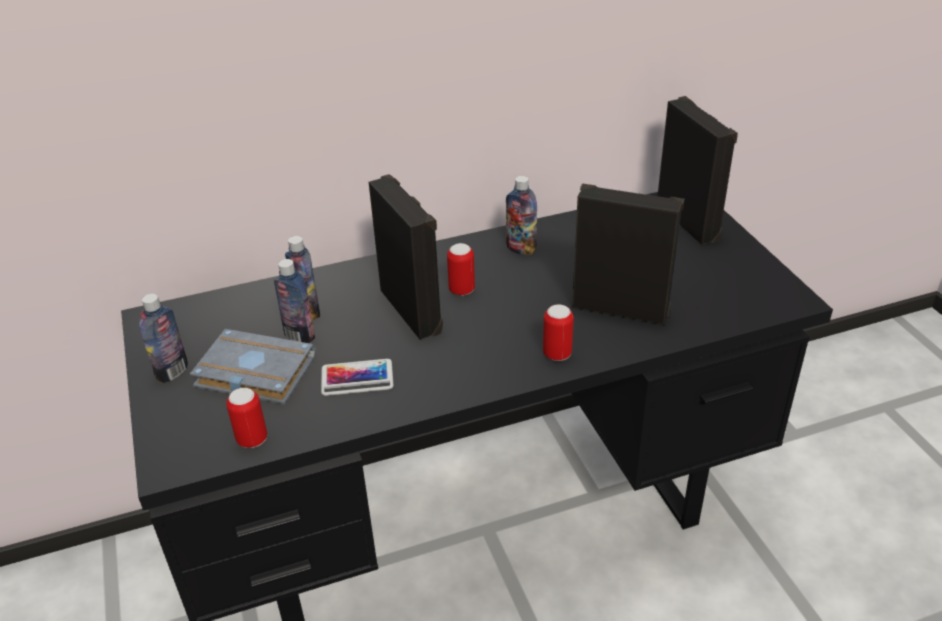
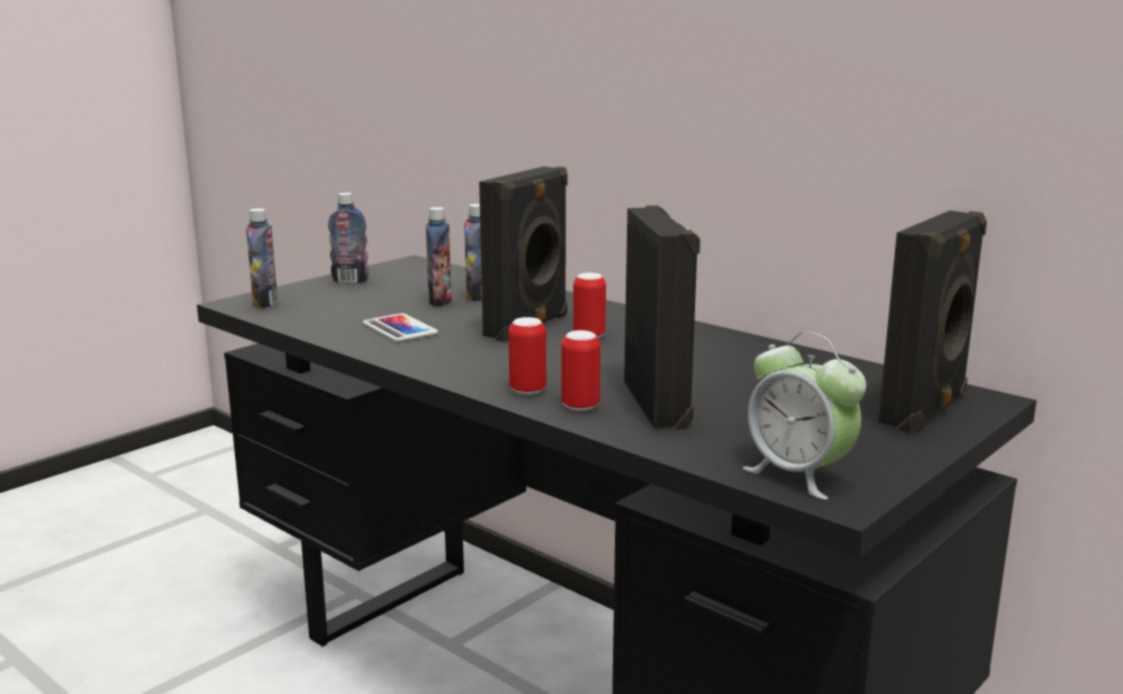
camera: 60 degrees right, 20 degrees down
grey book [190,329,316,405] -> none
can [226,388,267,448] -> can moved to [561,330,601,411]
bottle [506,176,537,255] -> bottle moved to [246,208,278,308]
none -> alarm clock [743,332,866,500]

